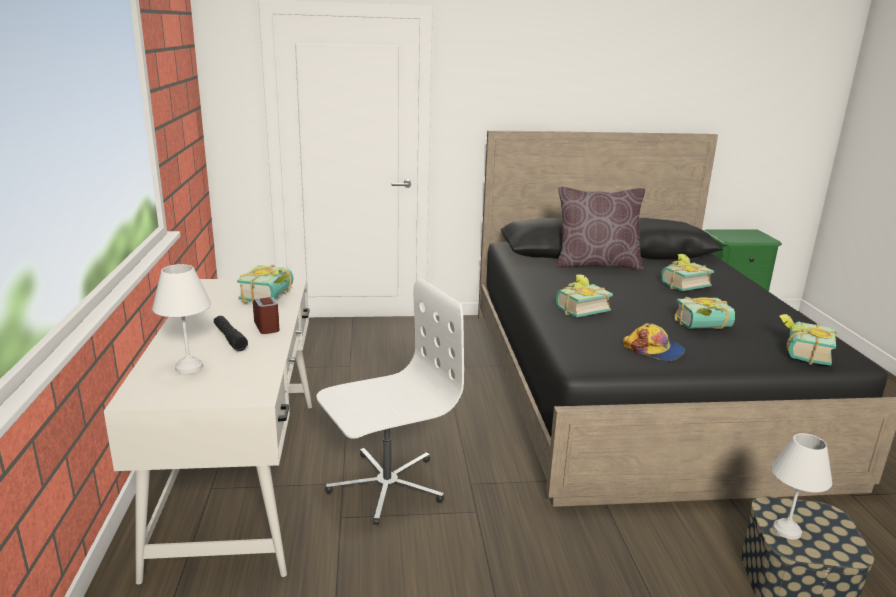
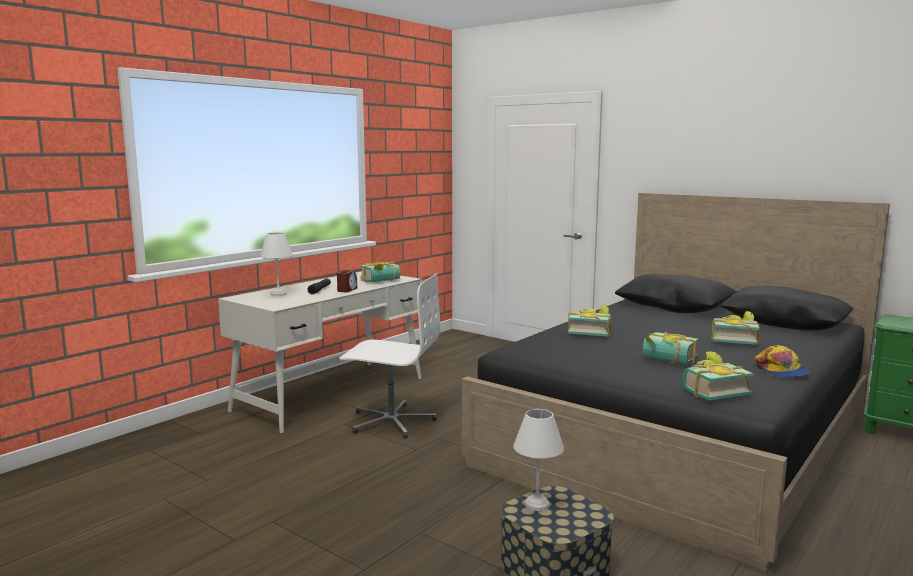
camera: 45 degrees right, 10 degrees down
brown pillow [556,187,645,270] -> none
cap [623,323,685,361] -> cap moved to [755,345,810,378]

